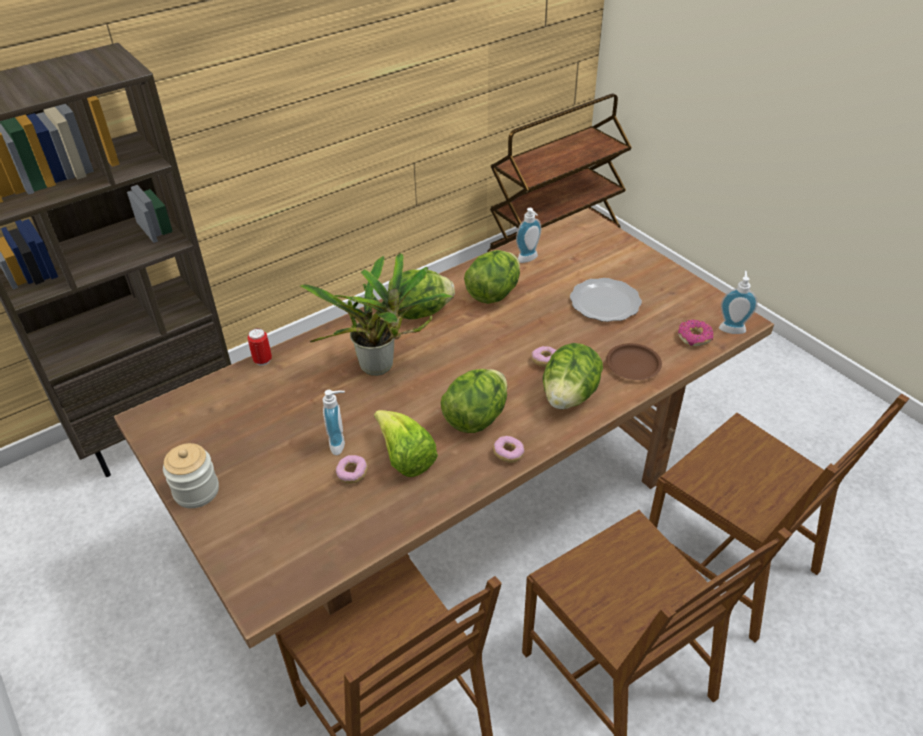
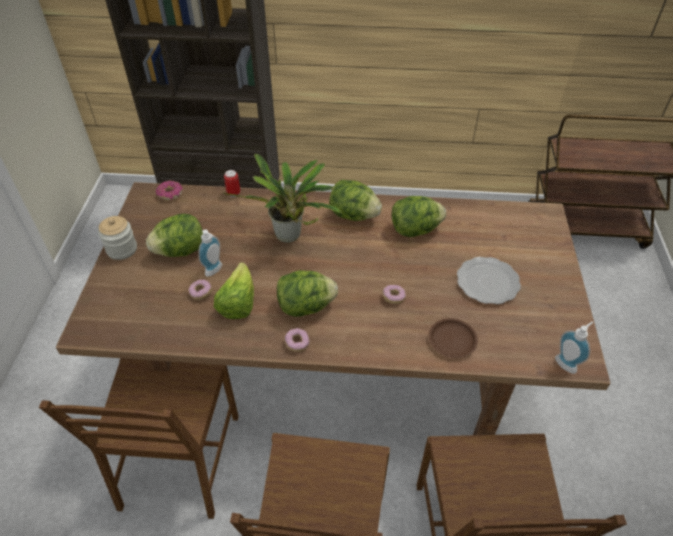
camera: 40 degrees right, 5 degrees up
soap dispenser [516,208,541,263] -> none
lettuce [543,343,603,409] -> lettuce moved to [146,214,203,257]
donut [678,319,713,347] -> donut moved to [156,180,183,201]

